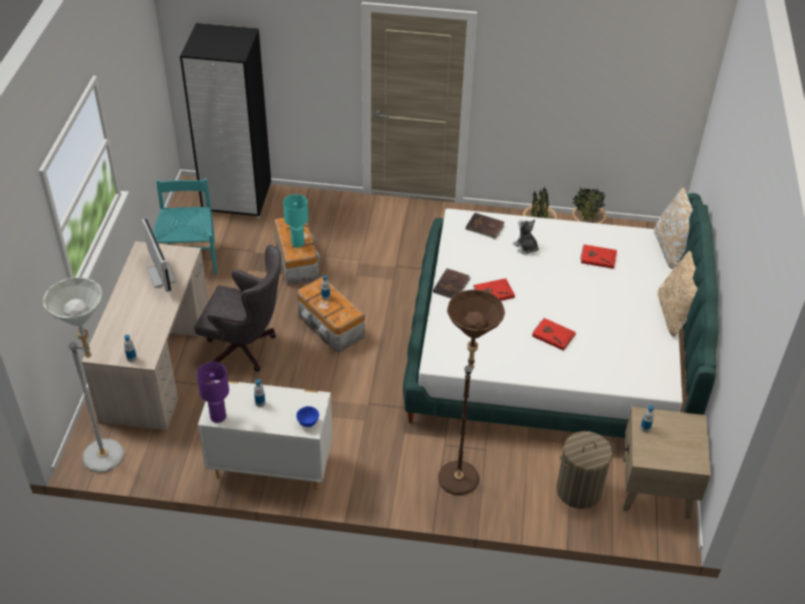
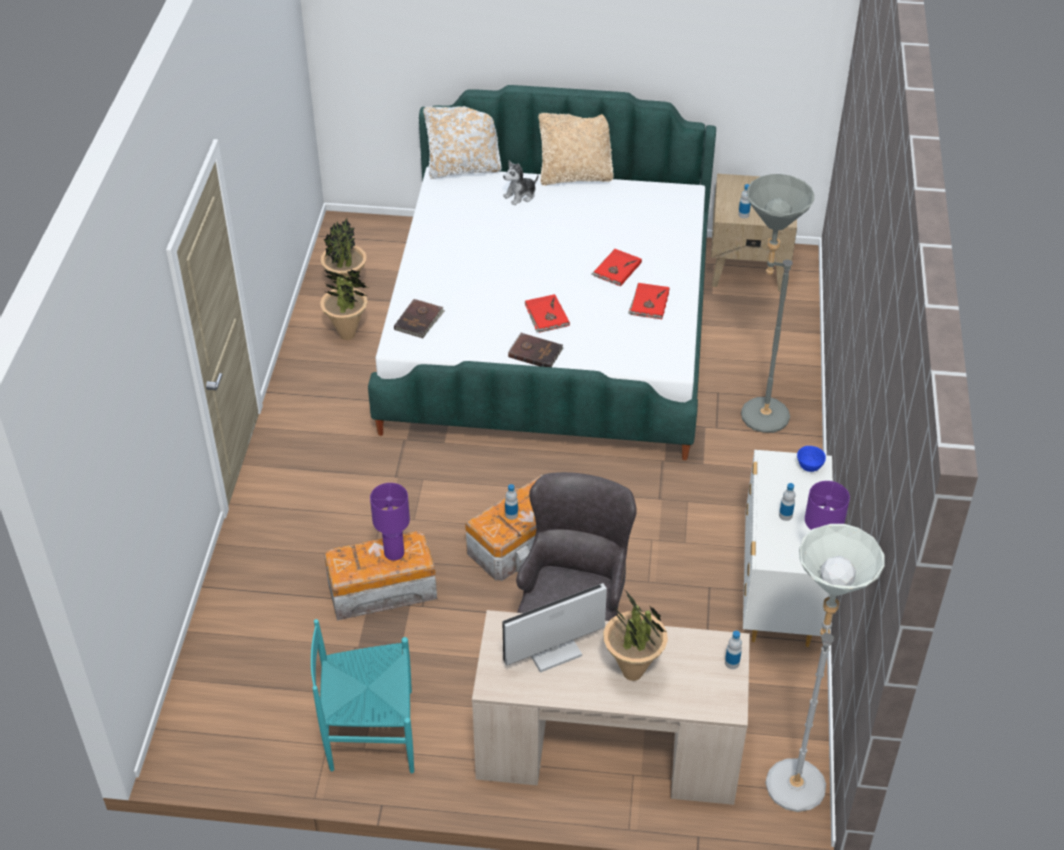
camera: 90 degrees left, 0 degrees up
wardrobe [180,23,271,219] -> none
turquoise table lamp [283,194,308,247] -> purple table lamp [370,483,410,561]
brown floor lamp [438,289,505,495] -> grey floor lamp [741,174,814,433]
plush toy [513,219,539,255] -> plush toy moved to [503,161,539,205]
laundry basket [556,431,615,509] -> none
red book [580,244,617,269] -> red book moved to [628,283,670,319]
none -> potted plant [603,589,668,681]

